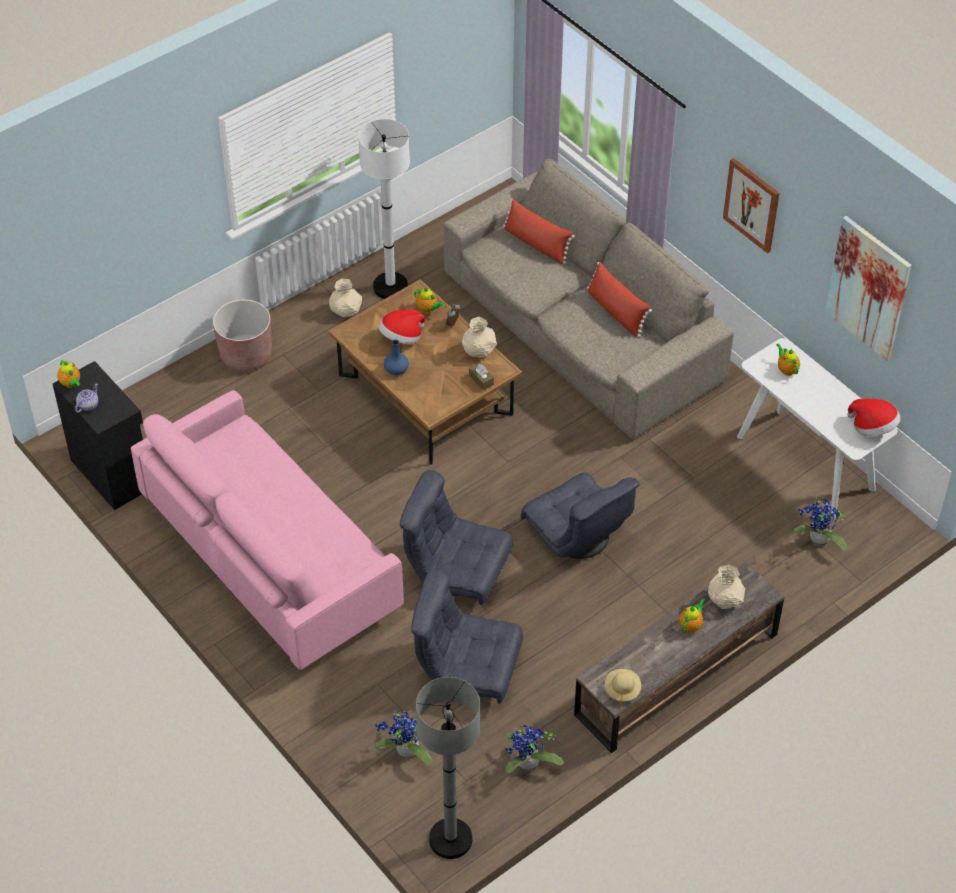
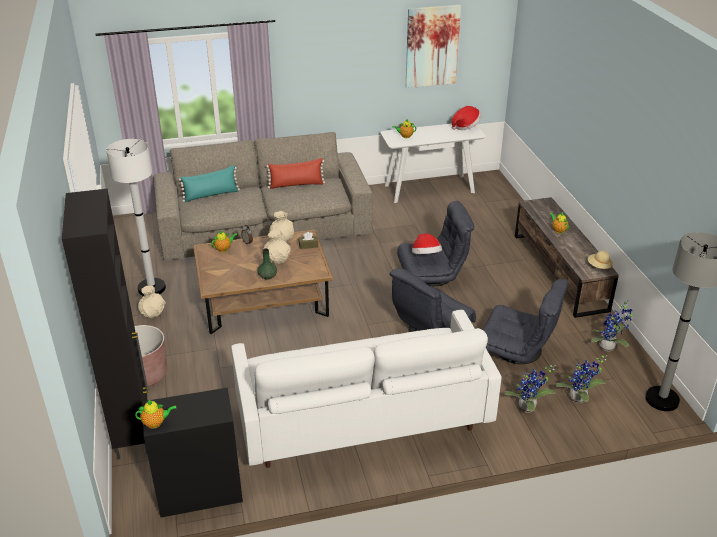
camera: 65 degrees left, 15 degrees down
teapot [75,384,98,413] -> none
pink sofa [131,390,404,670] -> white sofa [231,310,502,468]
hat [379,309,425,344] -> hat moved to [412,233,442,254]
blue vase [384,340,409,375] -> green vase [257,249,277,280]
grey armchair [411,569,523,704] -> grey armchair turned 105 degrees counterclockwise [483,279,568,364]
red pillow [503,199,575,264] -> turquoise pillow [179,165,240,202]
beige vase [708,565,745,609] -> beige vase moved to [264,230,291,264]
picture [723,158,780,253] -> none
potted plant [793,497,847,550] -> potted plant moved to [504,365,556,413]
none -> black cabinet [62,189,148,459]

